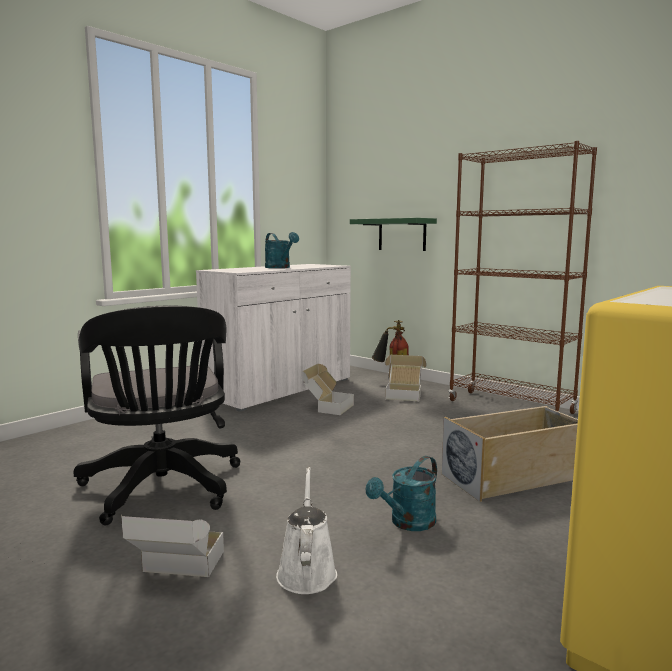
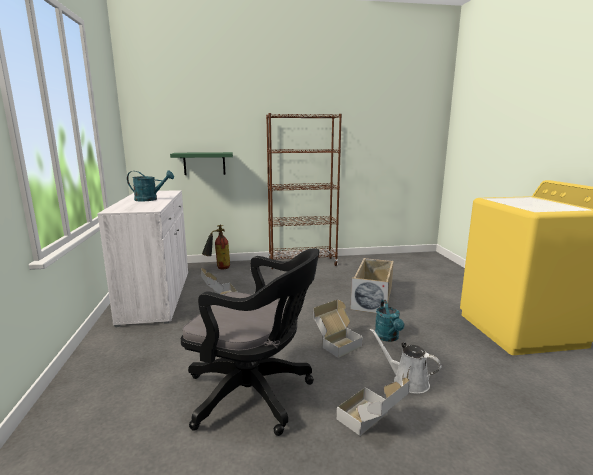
camera: 50 degrees left, 5 degrees up
cardboard box [385,355,427,401] -> cardboard box moved to [313,300,363,358]

